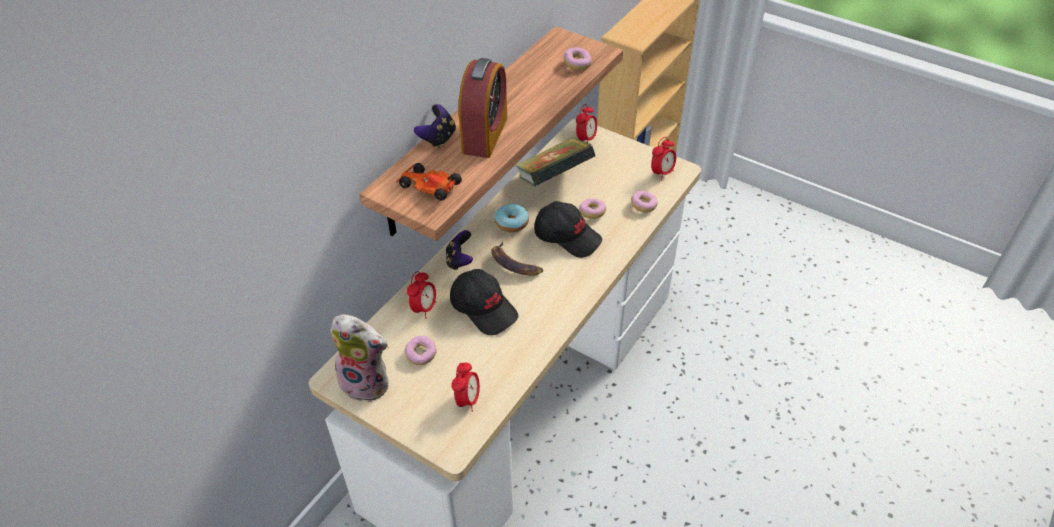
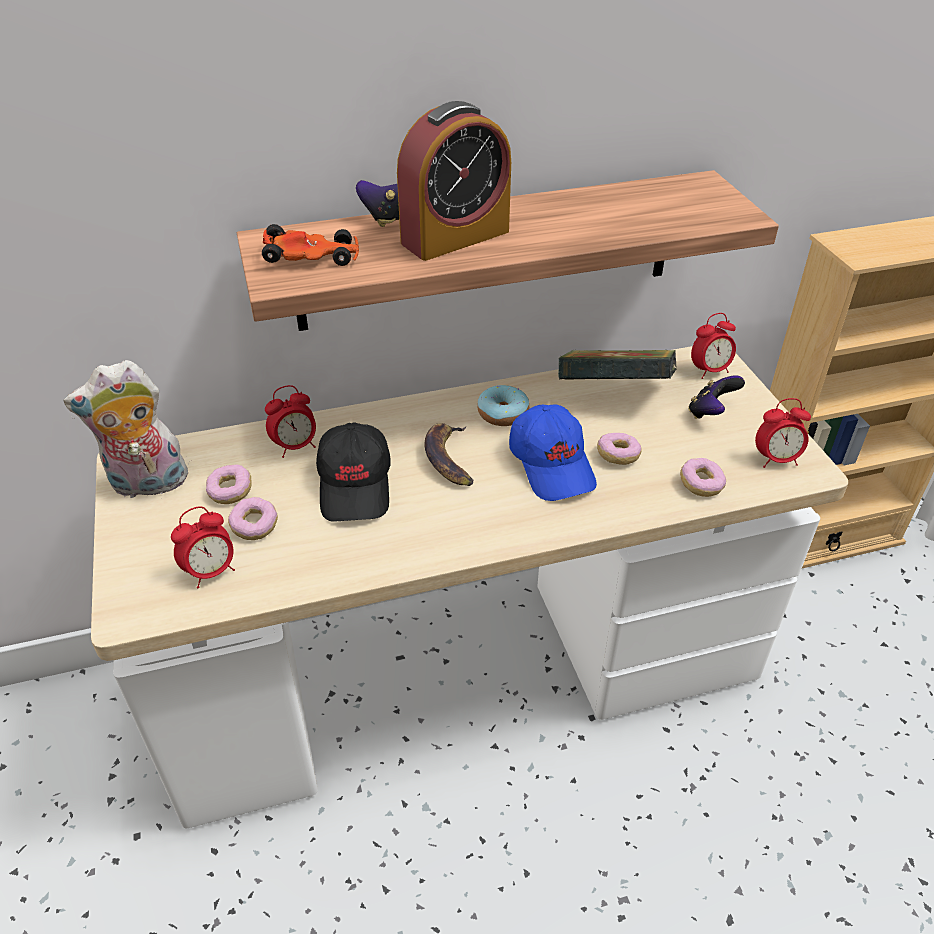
camera: 40 degrees right, 5 degrees down
plush toy [330,314,388,402] -> plush toy turned 105 degrees clockwise [63,360,192,499]
toy car [396,163,462,201] -> toy car turned 105 degrees clockwise [262,224,359,266]
game controller [446,230,473,270] -> game controller moved to [688,375,745,419]
black cap [534,201,602,258] -> blue cap [509,404,597,501]
donut [564,47,592,70] -> donut moved to [228,497,278,540]

